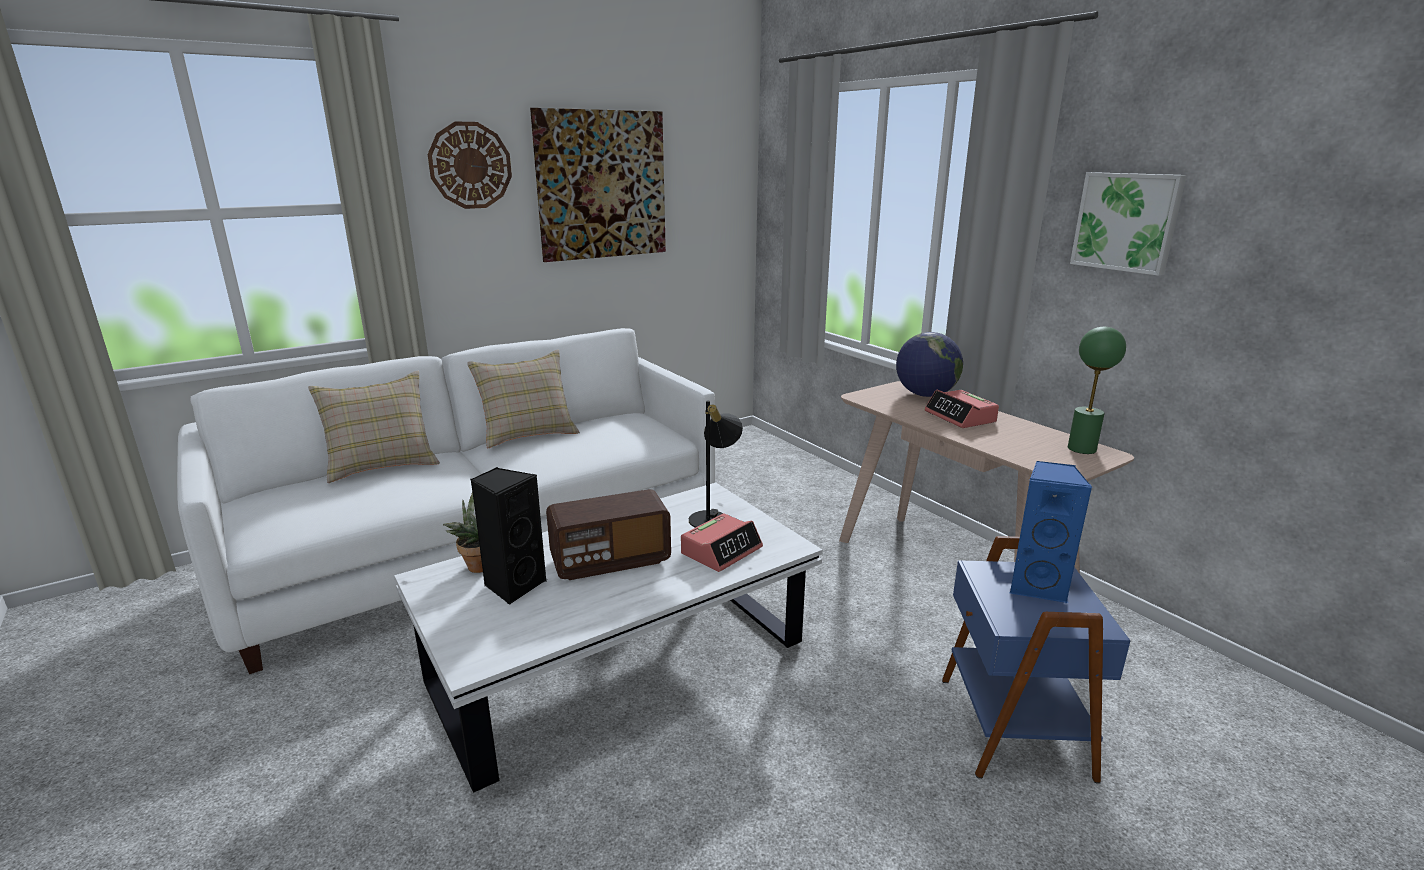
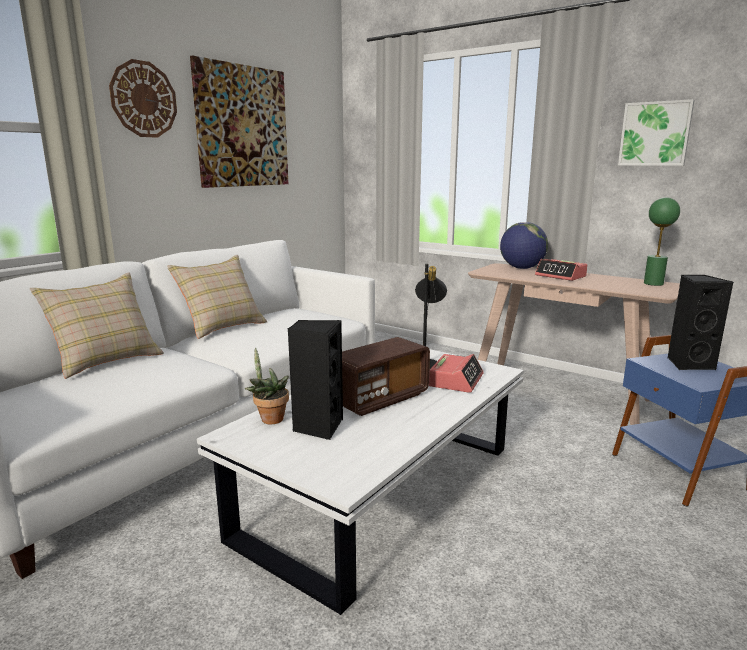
camera: 20 degrees left, 5 degrees down
blue speaker [1009,461,1093,603] -> black speaker [667,275,733,370]

